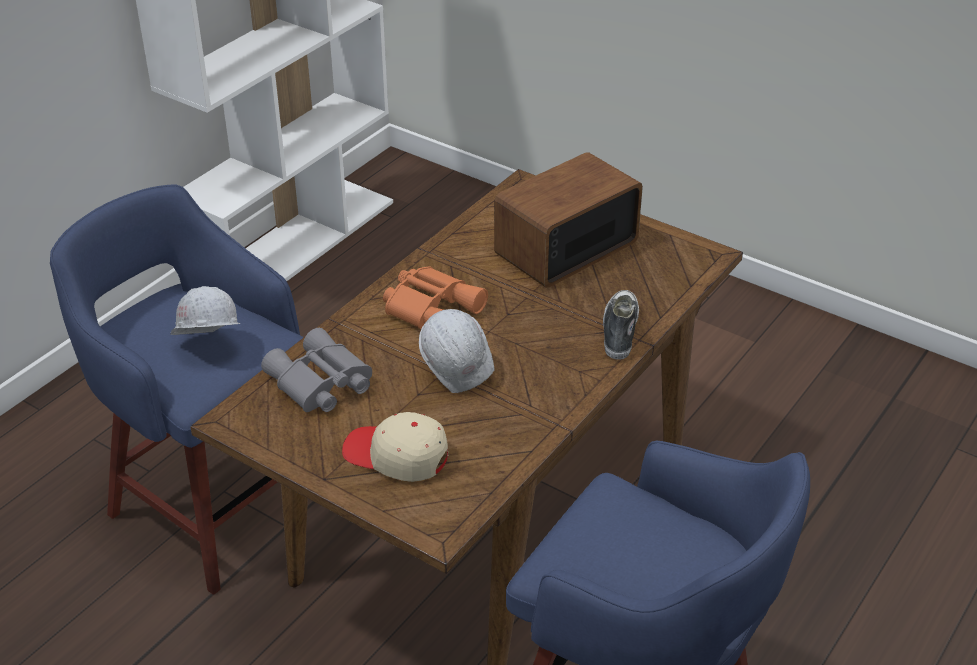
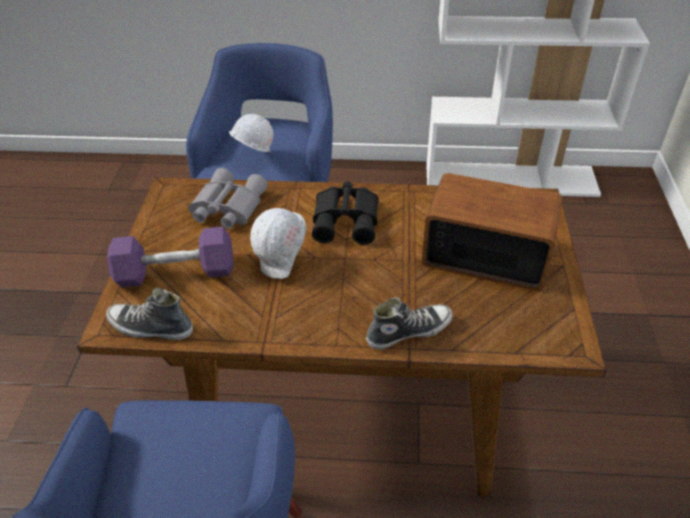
camera: 60 degrees right, 5 degrees up
beige cap [342,412,448,482] -> purple dumbbell [107,226,234,288]
orange binoculars [383,266,488,329] -> black binoculars [312,181,379,245]
none -> shoe [106,288,193,340]

